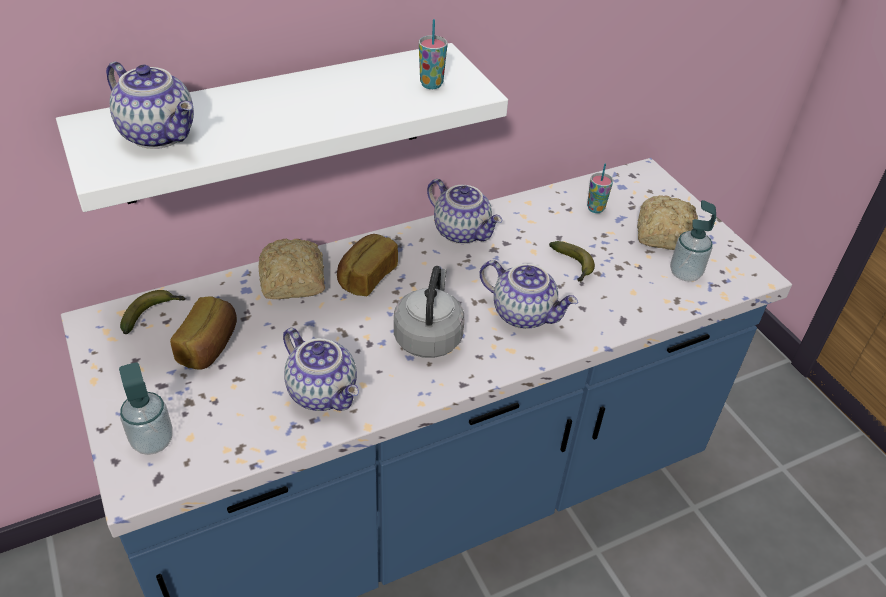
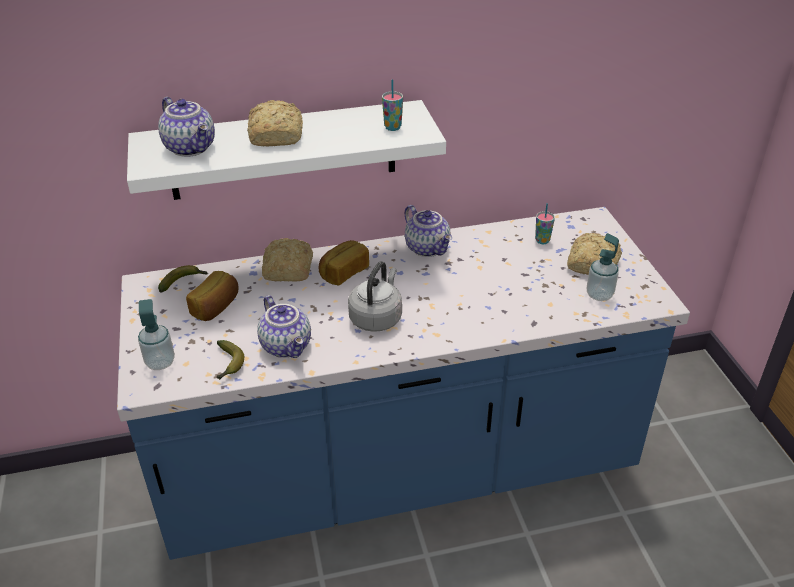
camera: 15 degrees right, 5 degrees down
teapot [480,260,578,329] -> none
banana [549,241,595,283] -> banana moved to [217,340,244,380]
none -> bread [247,100,303,146]

